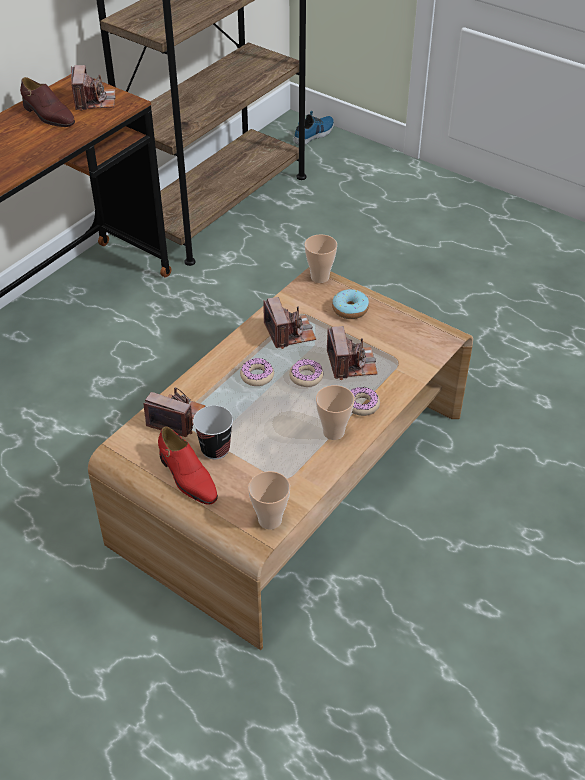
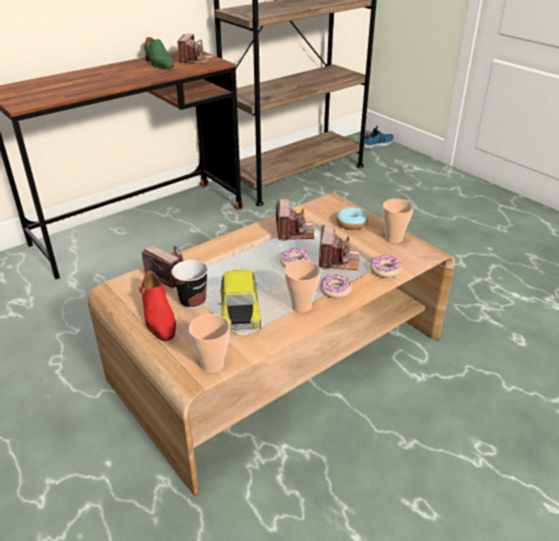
camera: 15 degrees right, 10 degrees down
brown shoe [20,77,75,127] -> green shoe [144,37,174,69]
donut [240,358,274,386] -> donut moved to [370,255,401,278]
cup [304,234,337,283] -> cup moved to [383,199,414,243]
none -> toy car [218,270,261,333]

